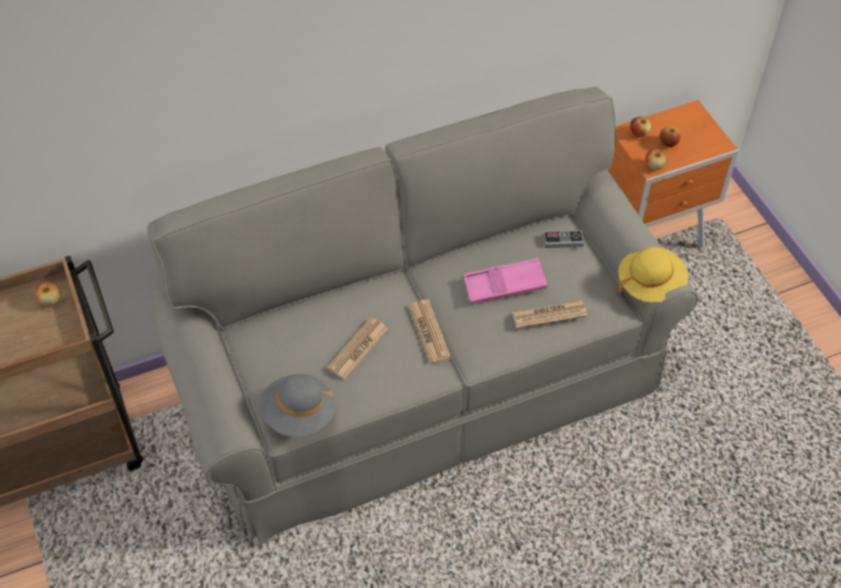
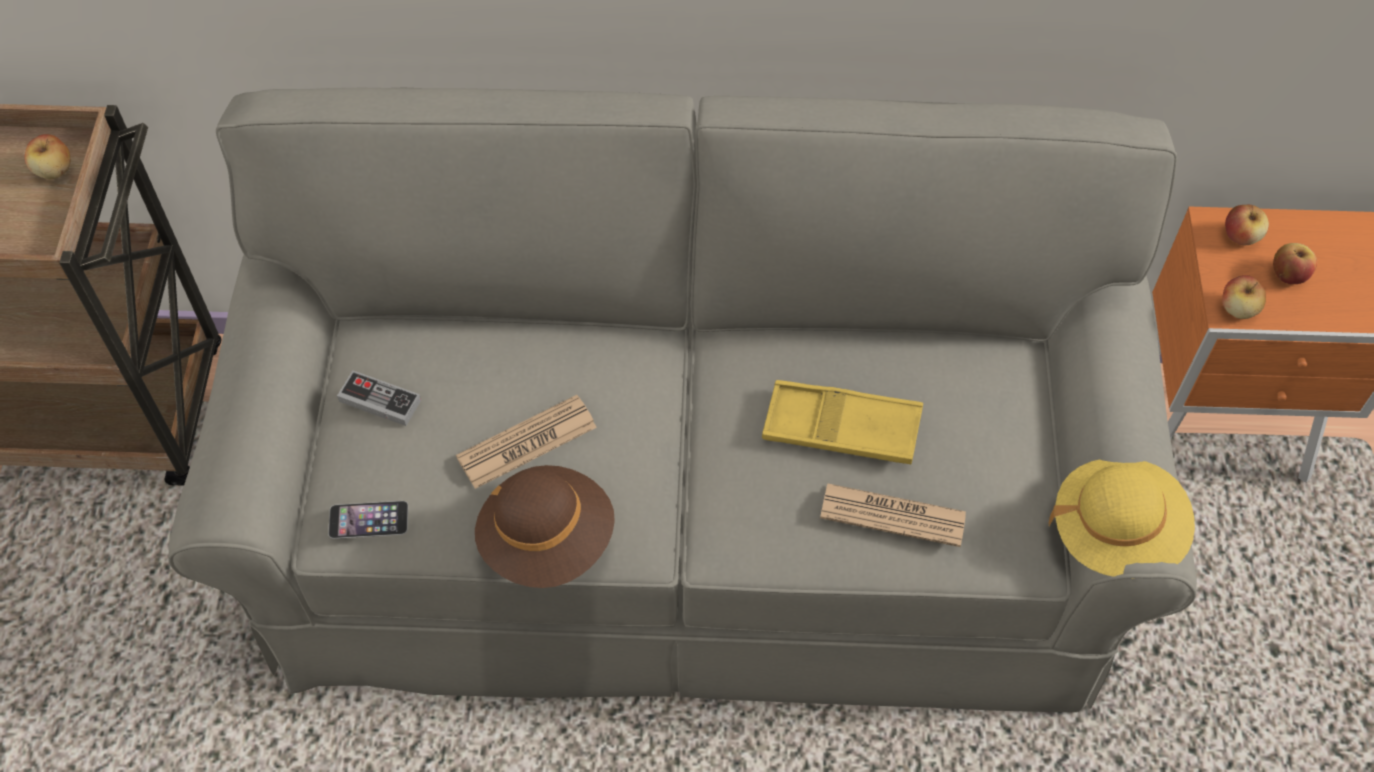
camera: 25 degrees right, 5 degrees up
grey hat [260,374,335,436] -> phone [328,501,408,539]
newspaper [408,299,450,363] -> none
pink tray [463,258,547,304] -> yellow tray [762,380,923,464]
game controller [543,230,584,248] -> game controller moved to [337,370,421,426]
none -> brown hat [475,465,615,588]

